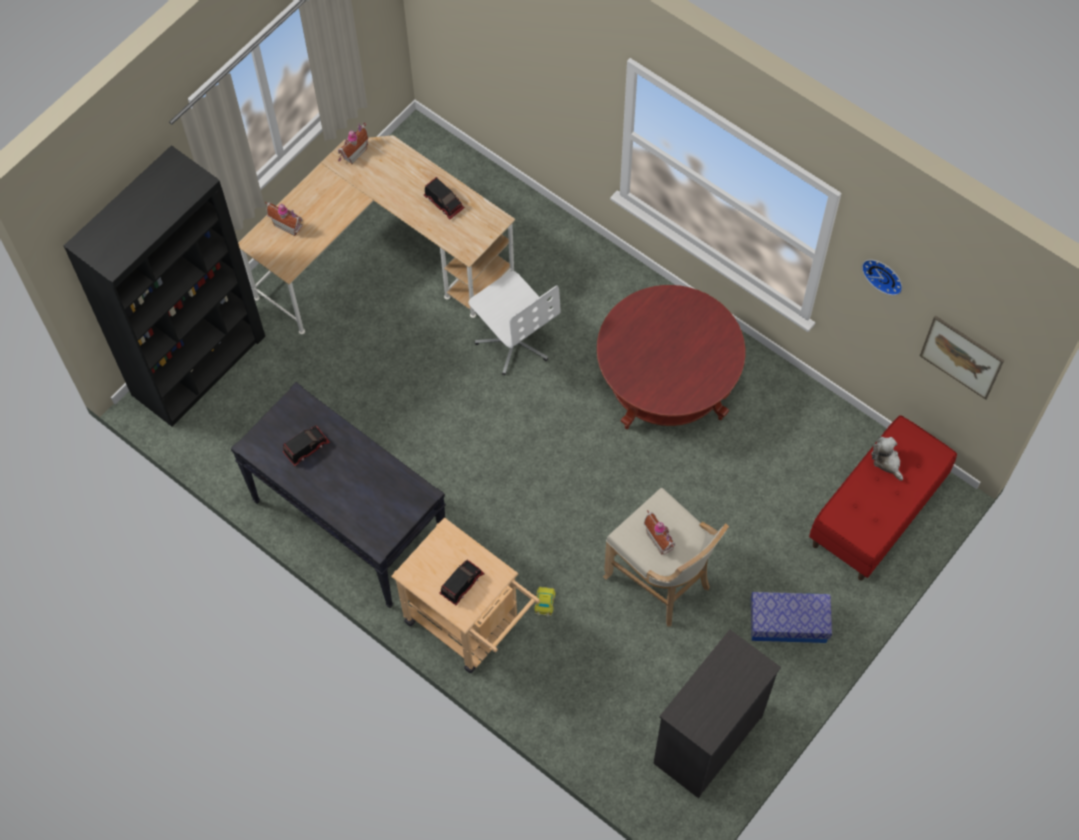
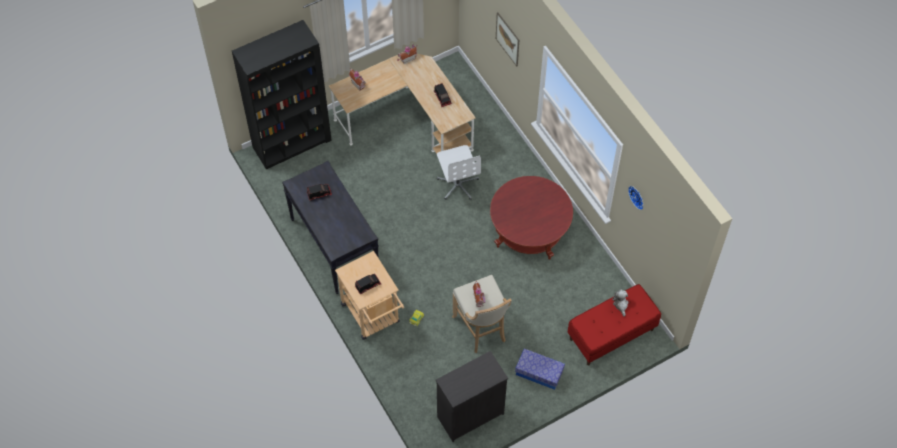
camera: 20 degrees right, 5 degrees down
picture [920,316,1004,399] -> picture moved to [496,12,519,66]

